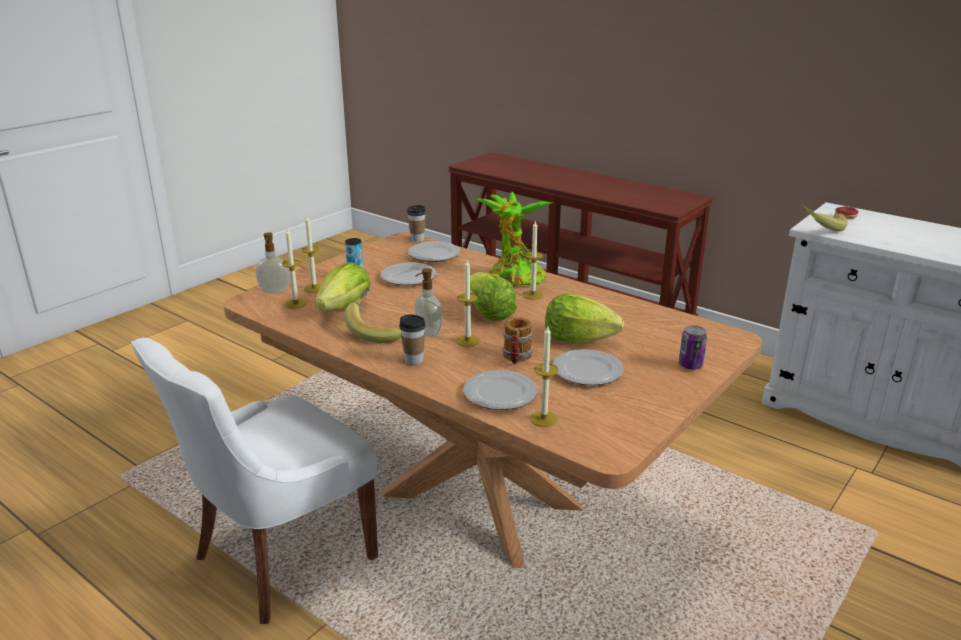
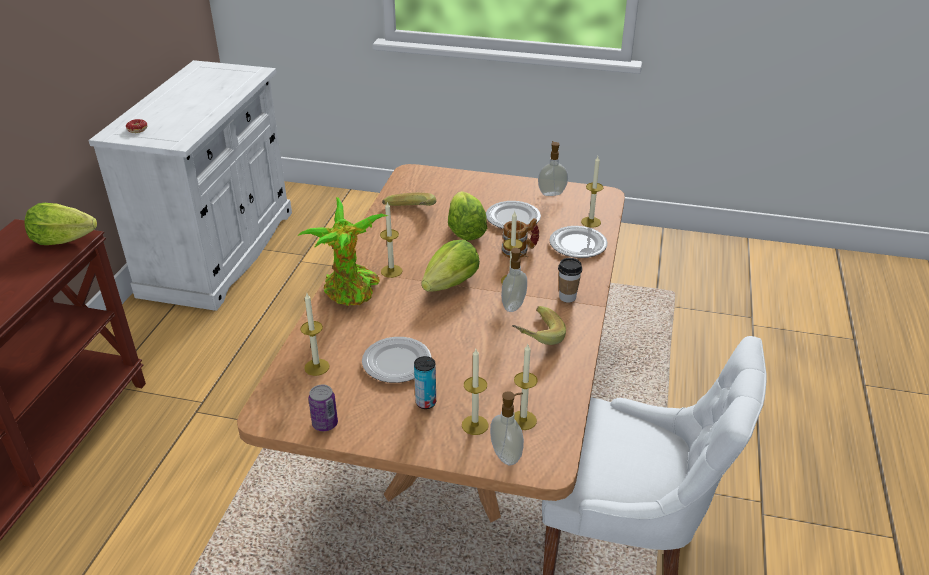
camera: 115 degrees left, 10 degrees up
lettuce [316,262,370,311] -> lettuce moved to [24,203,97,245]
cup [407,205,426,242] -> none
plate [408,242,460,262] -> candle [301,293,330,376]
can [679,325,707,370] -> can moved to [308,385,338,431]
banana [799,203,848,231] -> banana moved to [382,193,436,206]
none -> soap dispenser [538,141,568,196]

